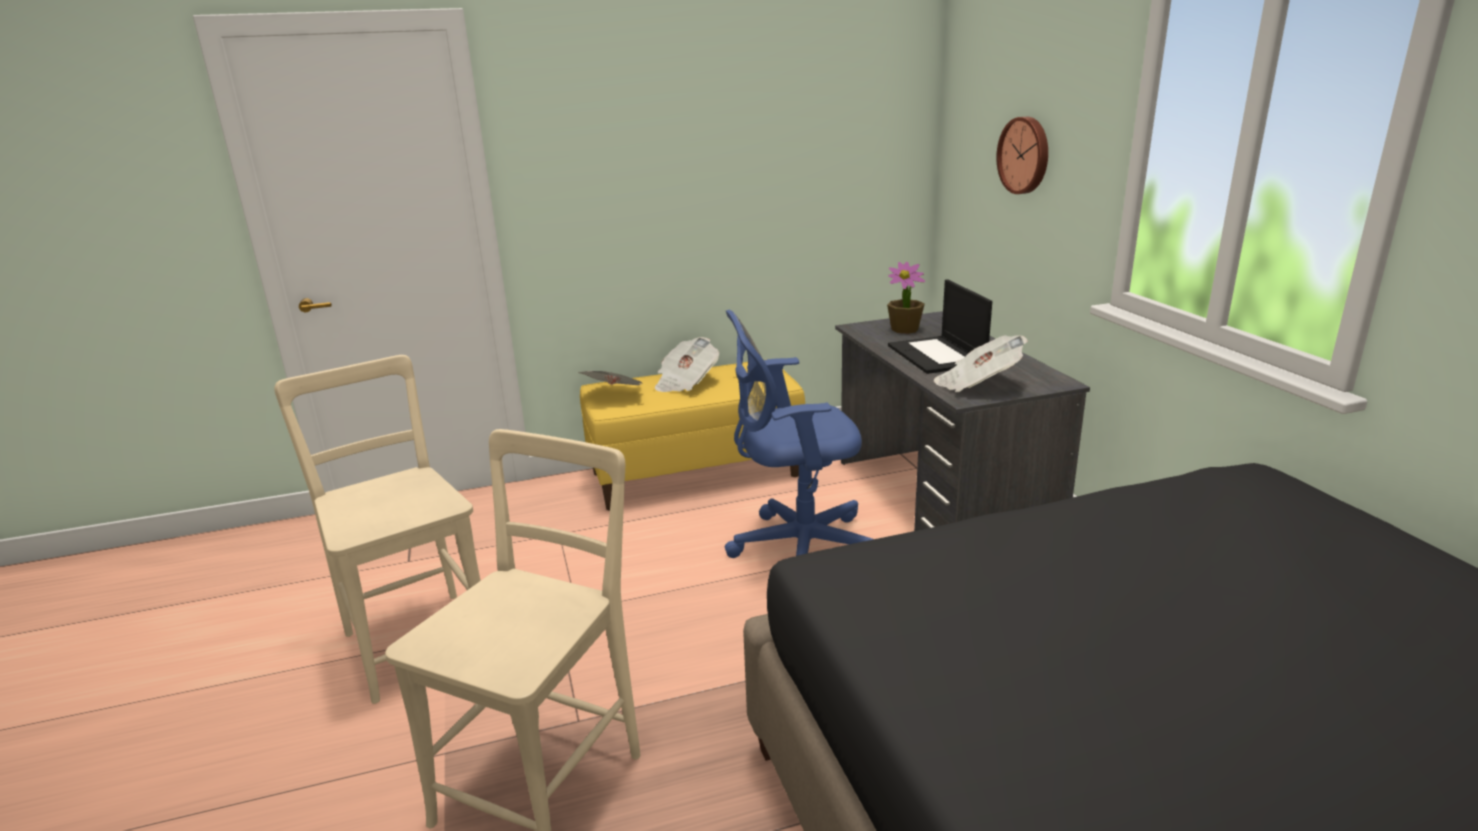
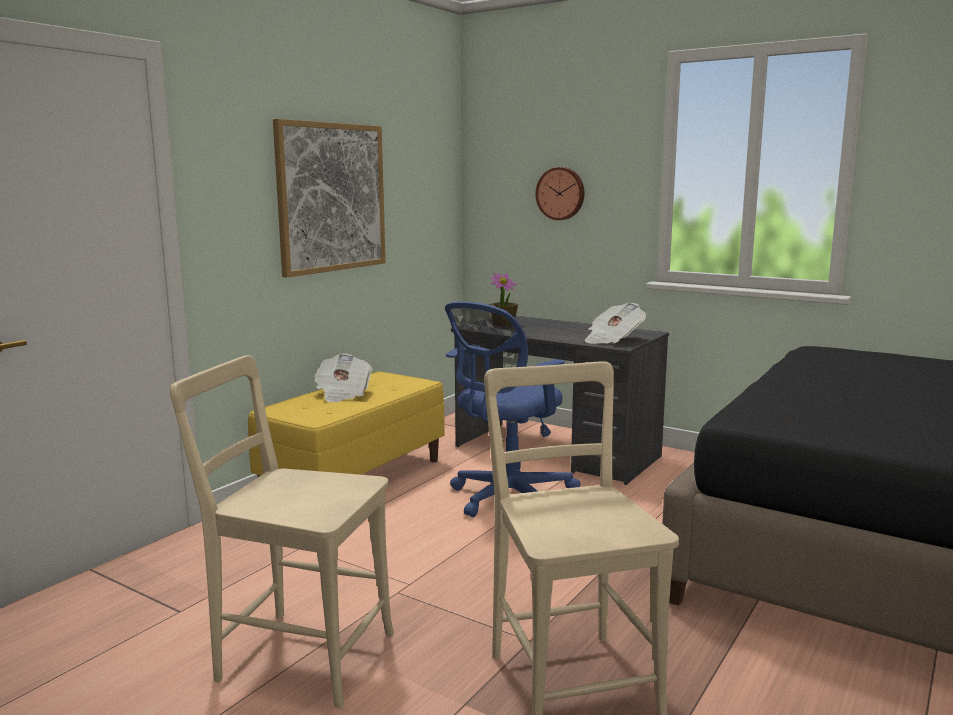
camera: 40 degrees left, 10 degrees down
newspaper [578,371,642,385] -> none
laptop [888,279,992,374] -> none
none -> picture [273,119,386,278]

